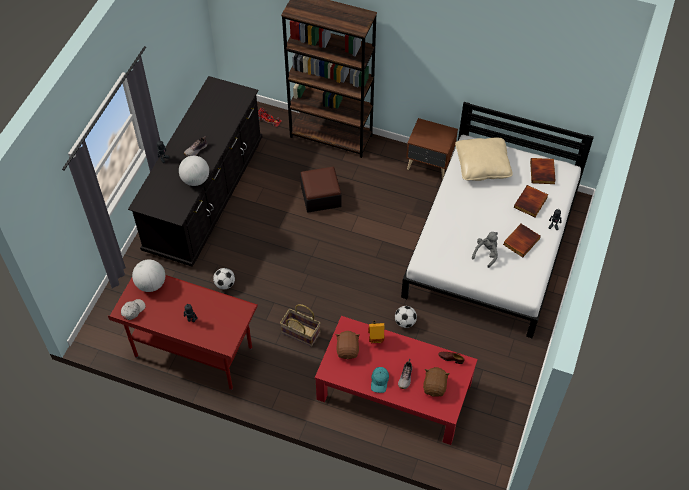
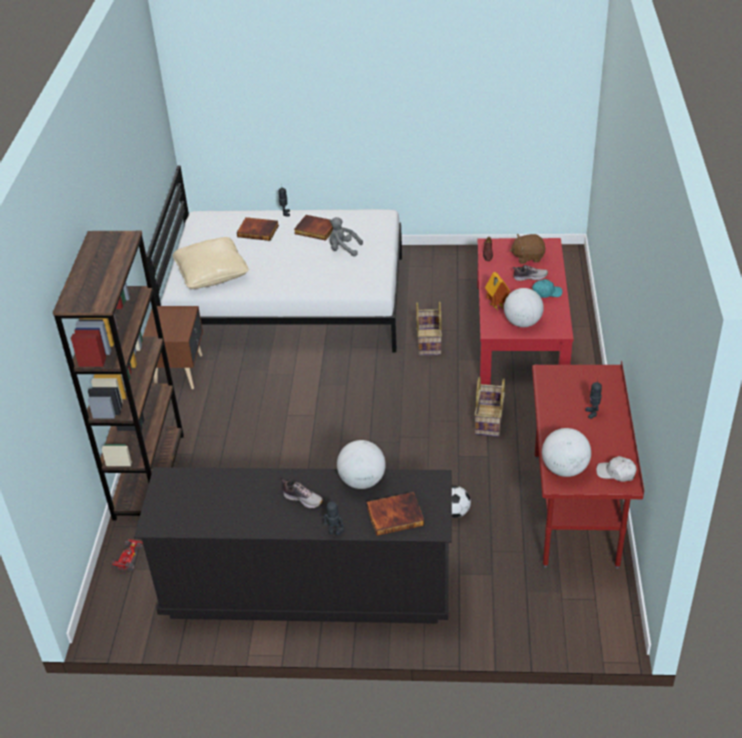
camera: 105 degrees left, 15 degrees down
ottoman [300,167,342,213] -> none
brown plush toy [336,331,360,359] -> globe [504,288,544,327]
football [395,306,417,328] -> basket [416,301,442,356]
book [530,158,556,184] -> book moved to [366,492,424,536]

